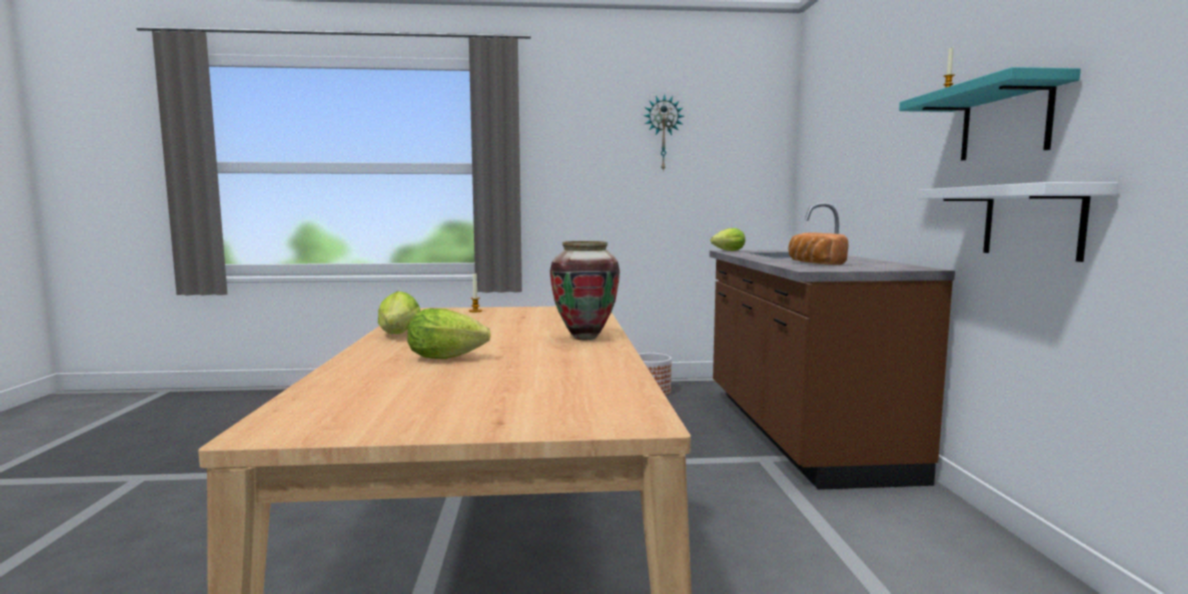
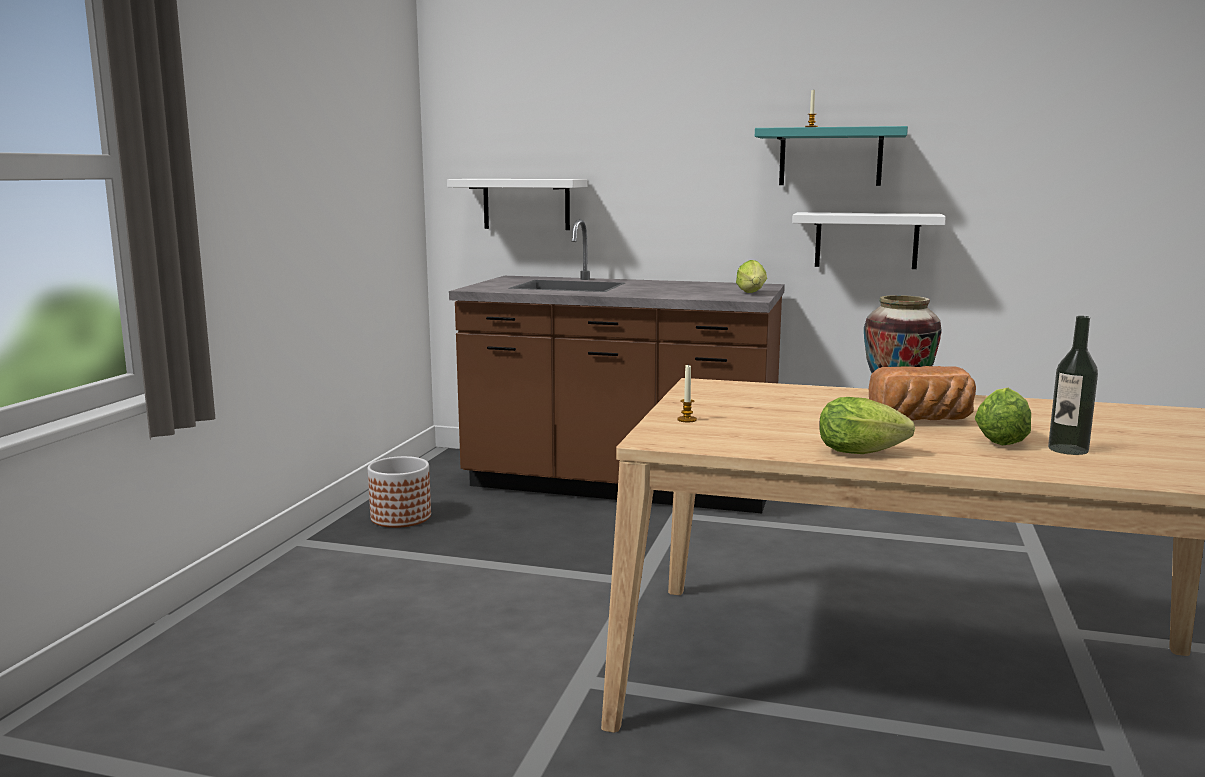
camera: 70 degrees left, 5 degrees up
wall clock [644,94,684,170] -> none
lettuce [710,228,745,251] -> lettuce moved to [736,260,767,293]
bread [788,232,849,265] -> bread moved to [869,366,976,420]
none -> white shelf [447,179,588,230]
none -> bottle [1048,316,1098,455]

